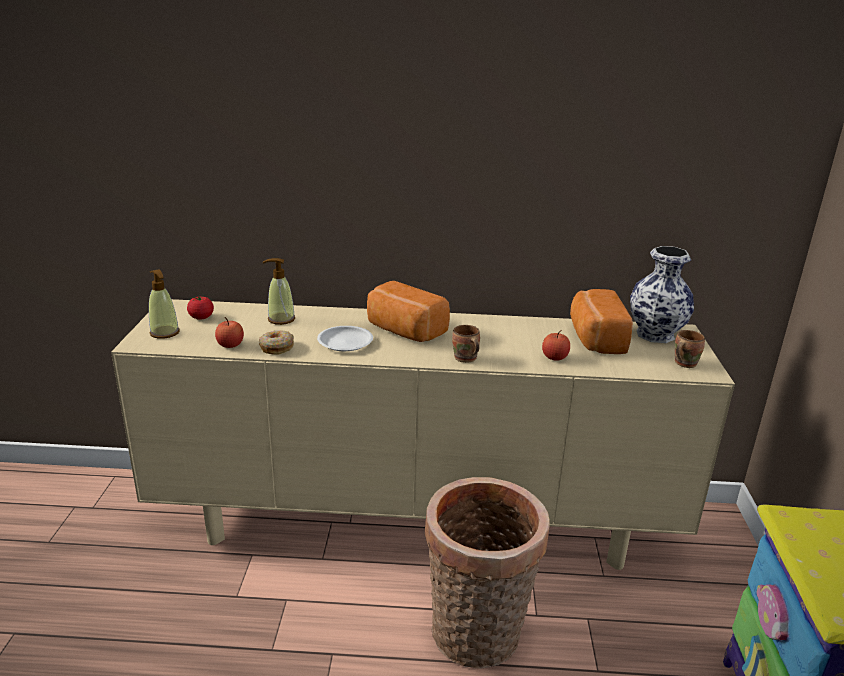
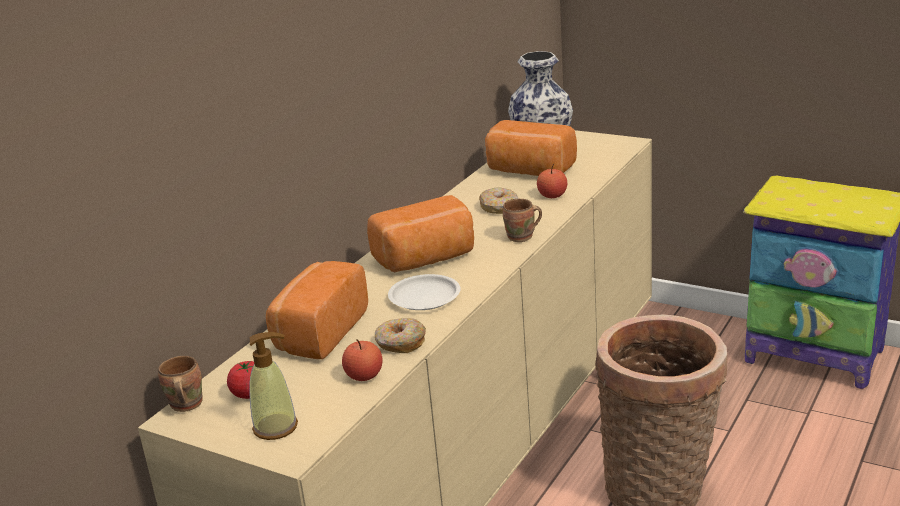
camera: 60 degrees left, 0 degrees up
soap dispenser [263,258,295,325] -> bread [266,261,368,359]
brown mug [675,330,705,368] -> brown mug moved to [158,356,203,412]
none -> donut [479,187,518,214]

